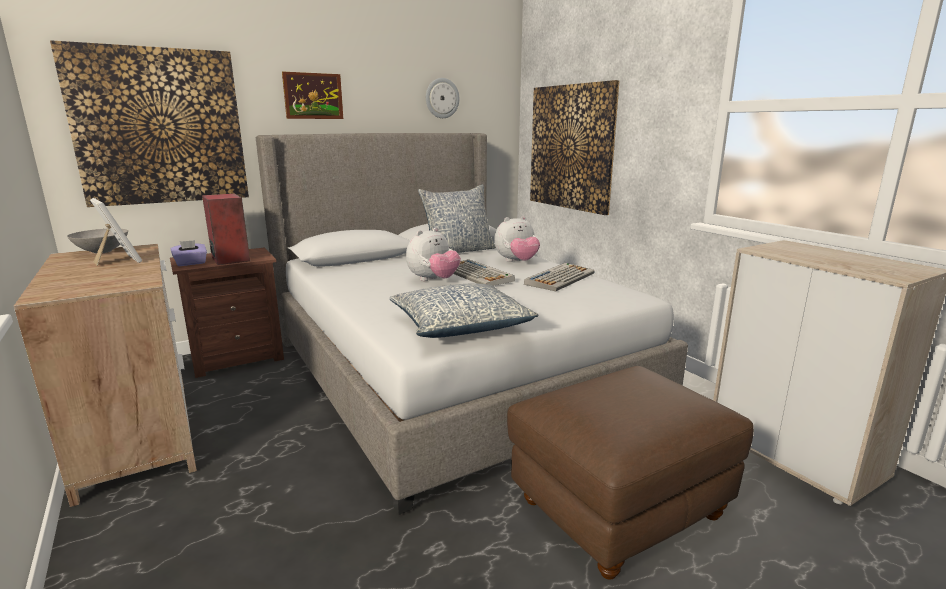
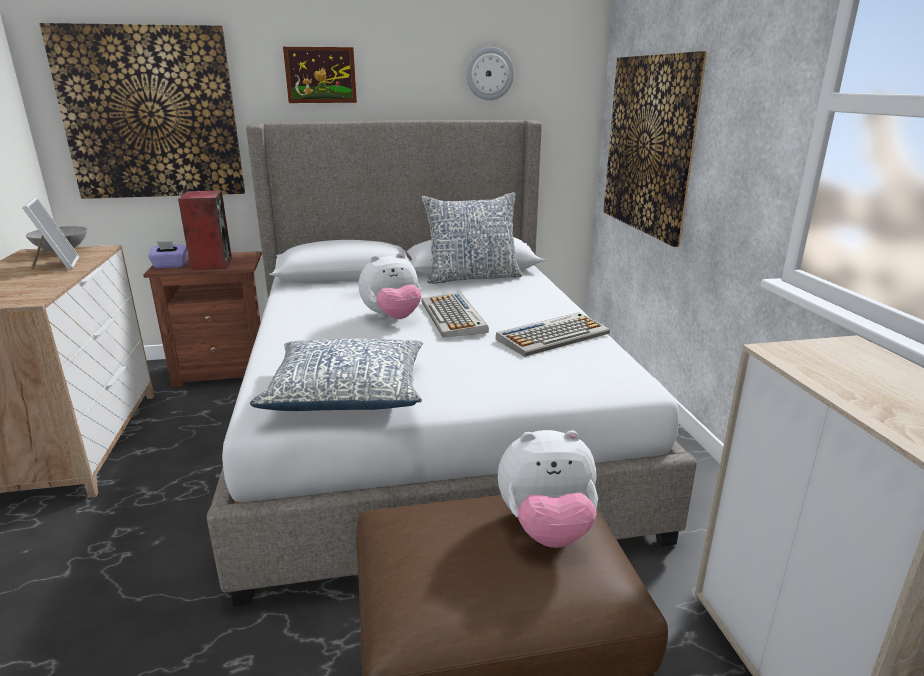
camera: 20 degrees right, 5 degrees up
plush toy [494,216,540,262] -> plush toy moved to [498,430,598,548]

